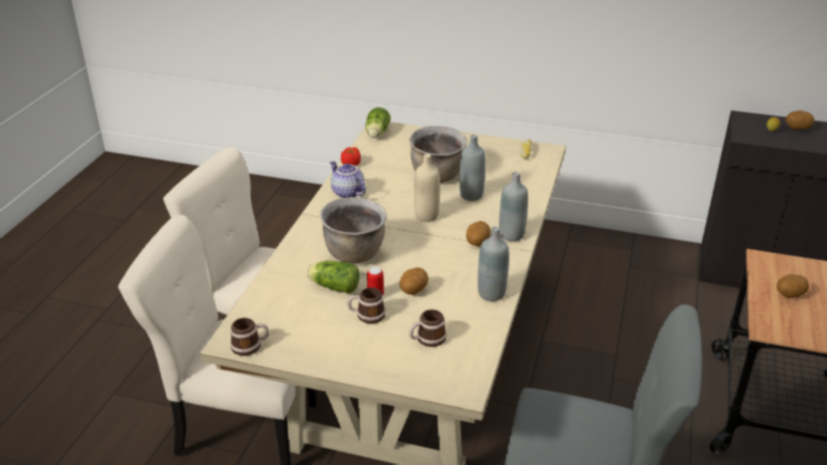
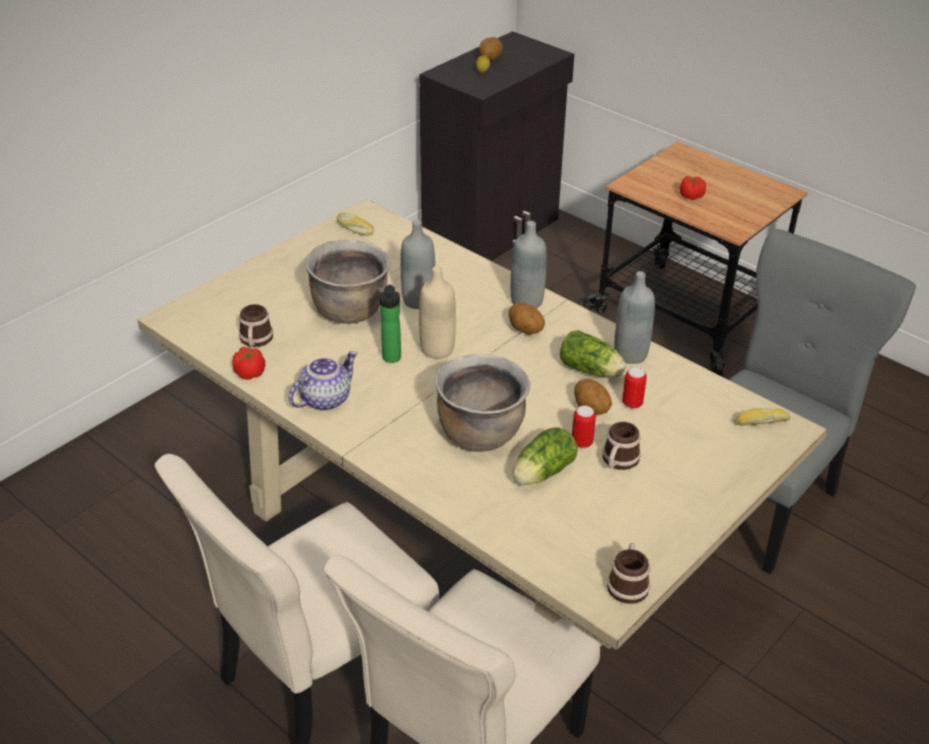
camera: 65 degrees left, 5 degrees up
teapot [330,161,366,198] -> teapot turned 150 degrees clockwise [288,351,358,411]
lettuce [365,107,390,138] -> lettuce moved to [560,330,626,377]
mug [409,309,446,347] -> mug moved to [239,304,273,347]
potato [777,274,809,298] -> tomato [680,176,706,200]
none -> bottle [380,285,401,363]
none -> can [622,367,647,409]
none -> bread [734,408,790,426]

